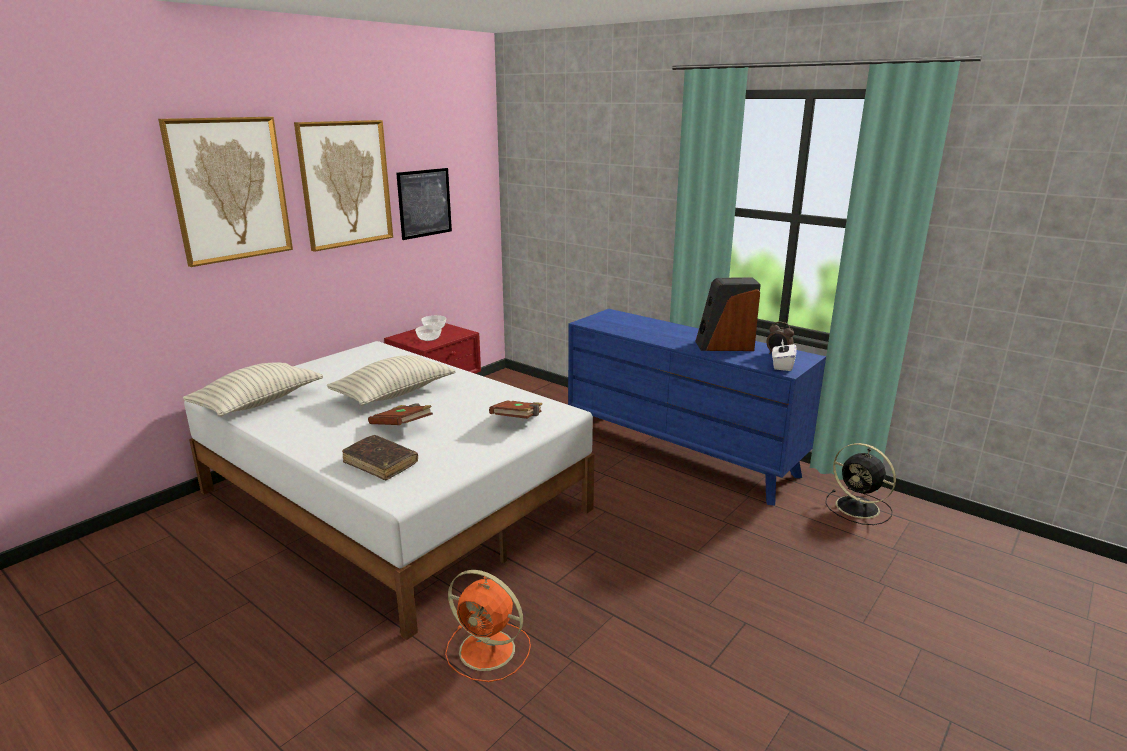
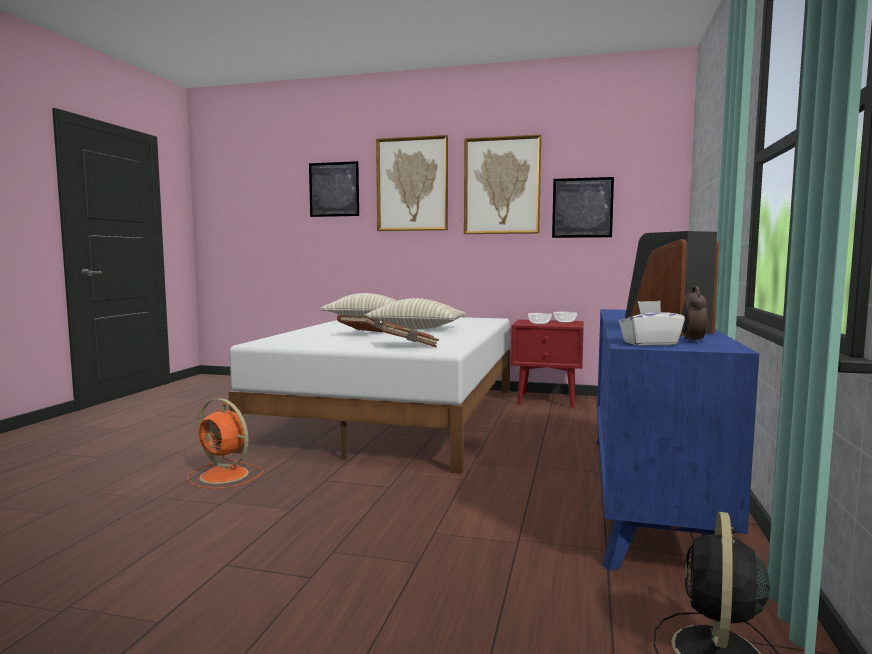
camera: 65 degrees right, 15 degrees down
brown book [342,435,418,480] -> none
orange fan [445,570,531,682] -> orange fan turned 60 degrees counterclockwise [188,398,263,489]
none -> picture [309,161,359,217]

